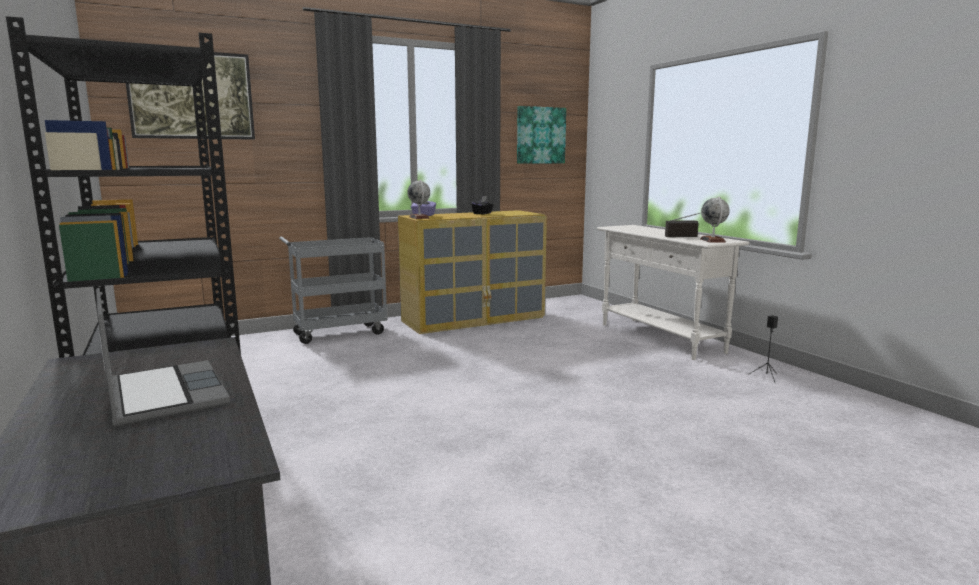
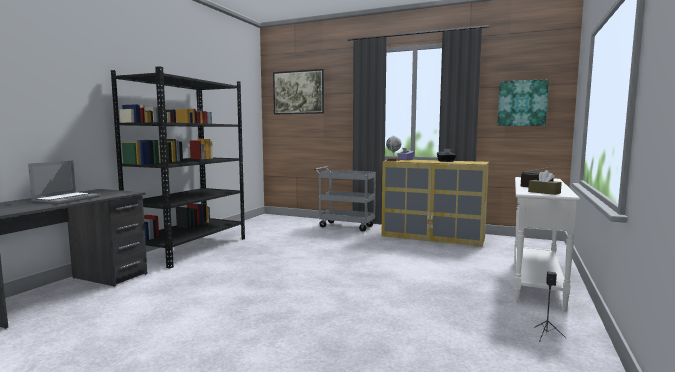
camera: 50 degrees right, 5 degrees down
globe [700,196,730,242] -> brown tissue box [528,170,562,195]

